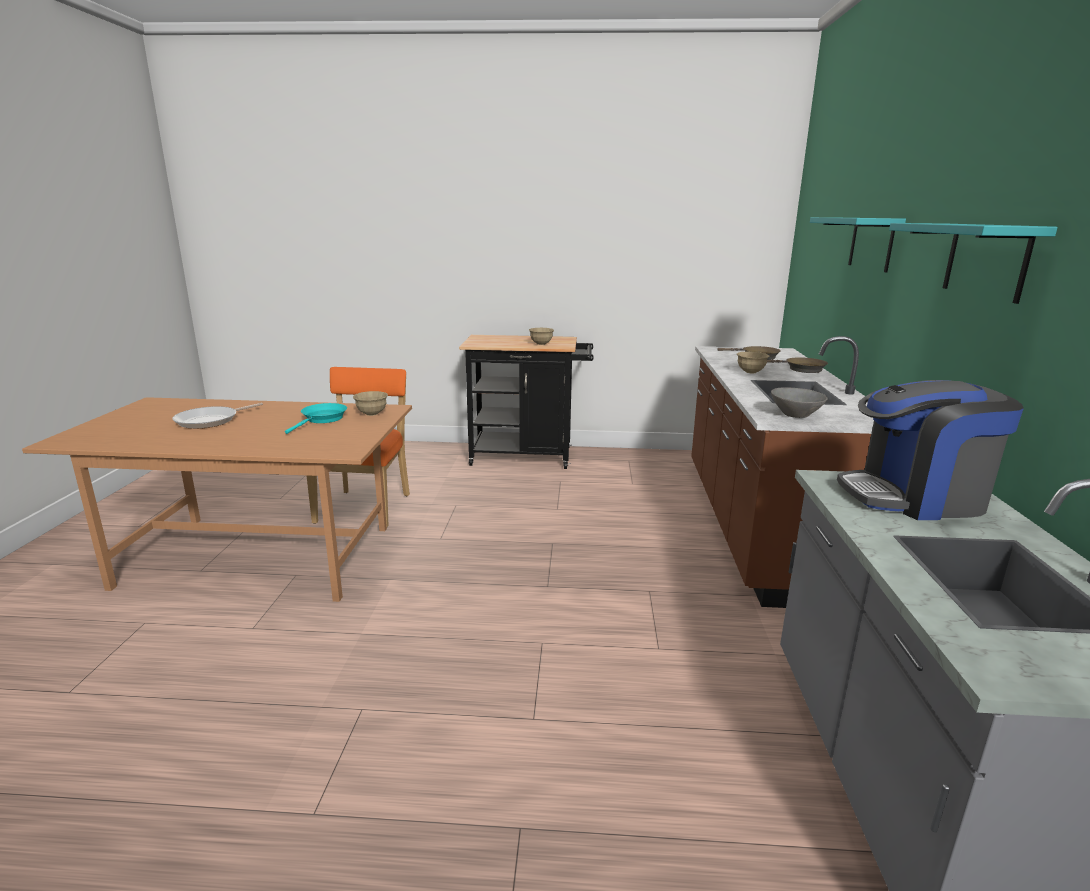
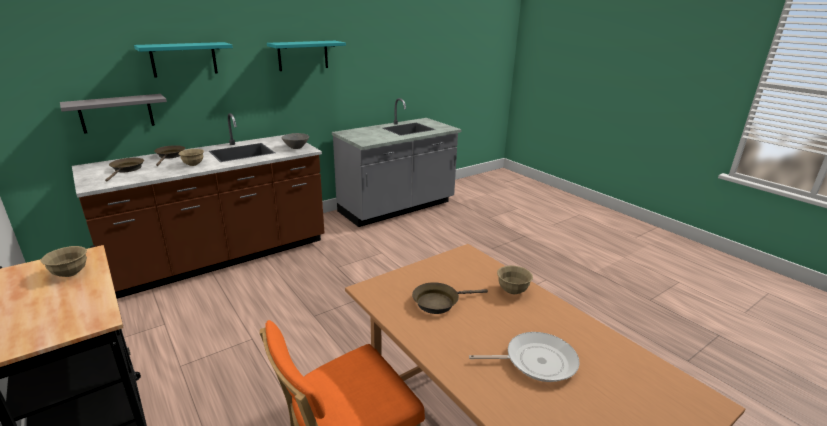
camera: 130 degrees left, 5 degrees up
turquoise frying pan [285,403,347,434] -> brown frying pan [412,282,488,314]
beige bowl [353,391,388,416] -> beige bowl moved to [497,265,533,294]
coffee machine [837,380,1024,520] -> none
none -> grey shelf [60,94,167,134]

